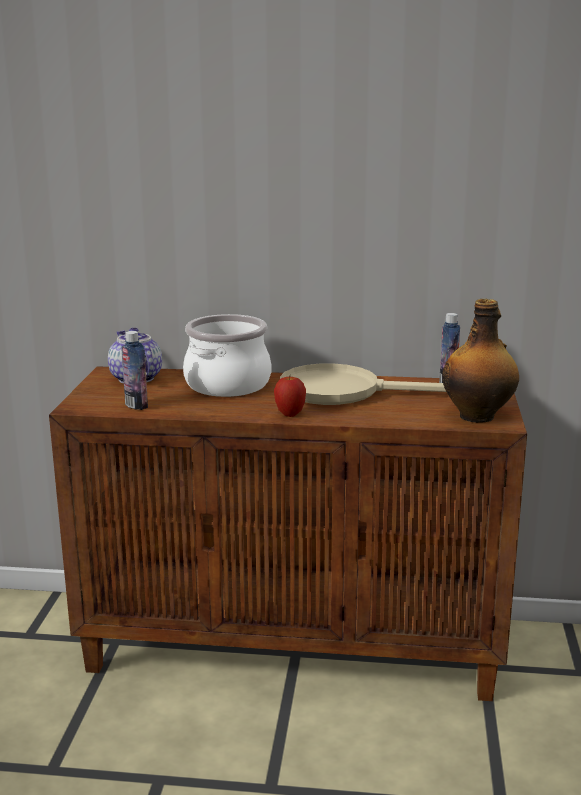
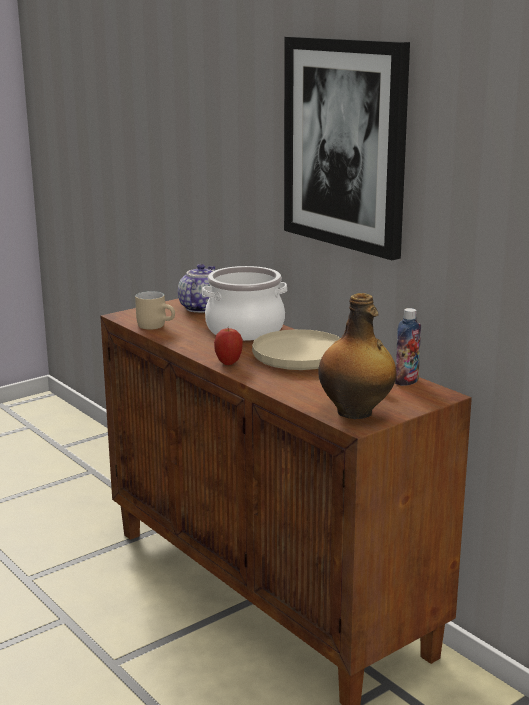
camera: 45 degrees right, 0 degrees up
bottle [121,331,148,410] -> beige mug [135,291,175,329]
none -> picture [284,36,410,260]

